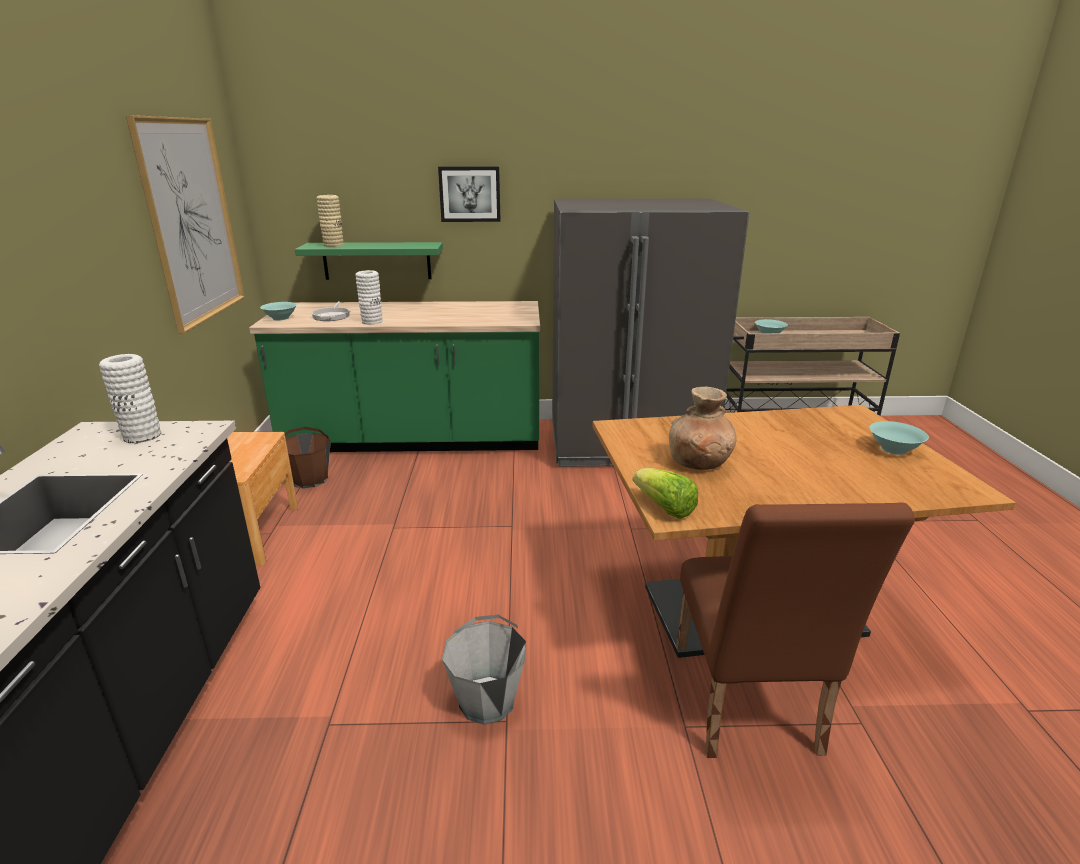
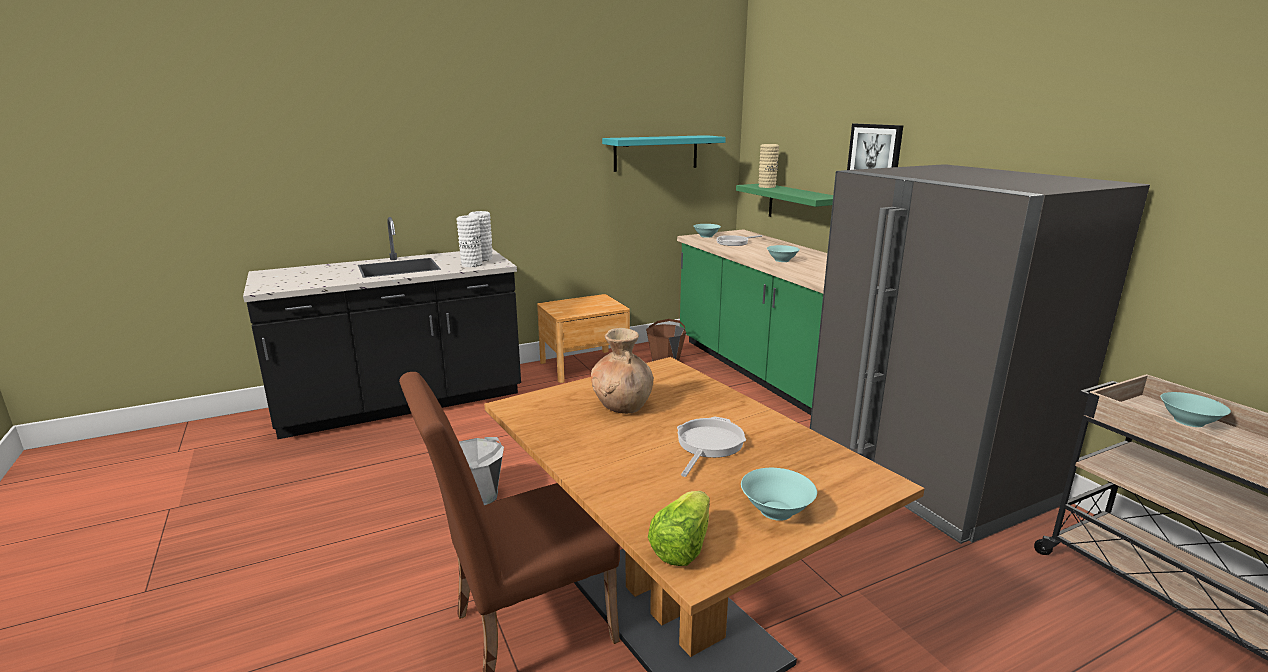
camera: 65 degrees right, 5 degrees down
picture [126,115,245,334] -> turquoise shelf [602,135,726,172]
white vase [355,270,383,325] -> white vase moved to [457,215,482,267]
lettuce [633,468,698,519] -> lettuce moved to [648,491,710,566]
none -> frying pan [677,417,746,477]
none -> turquoise bowl [767,245,800,262]

